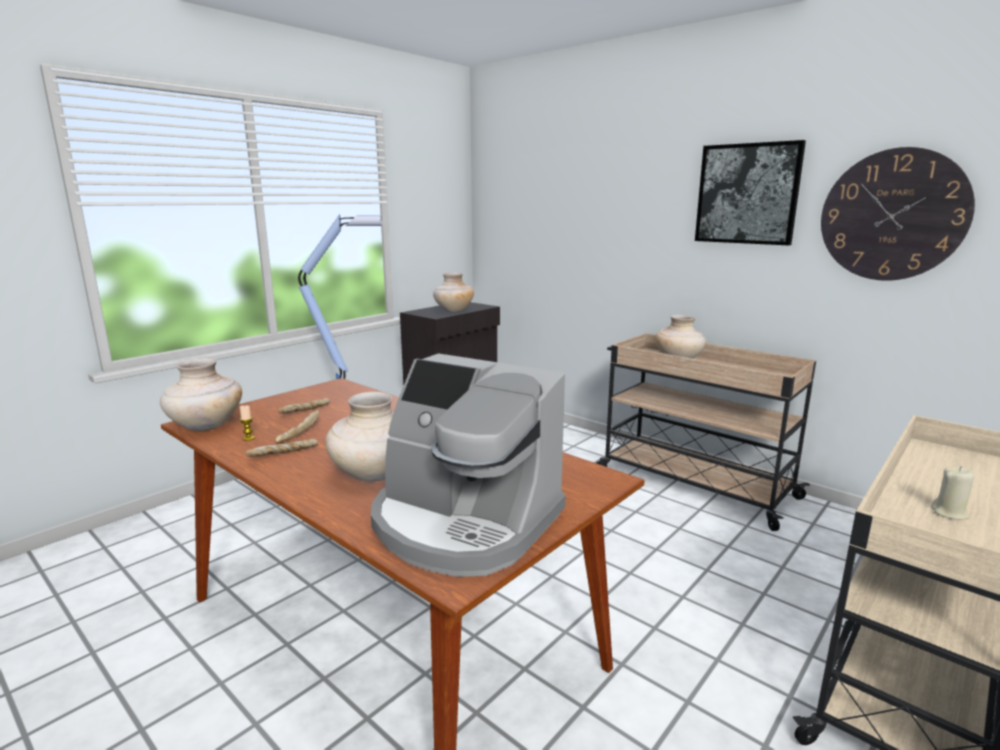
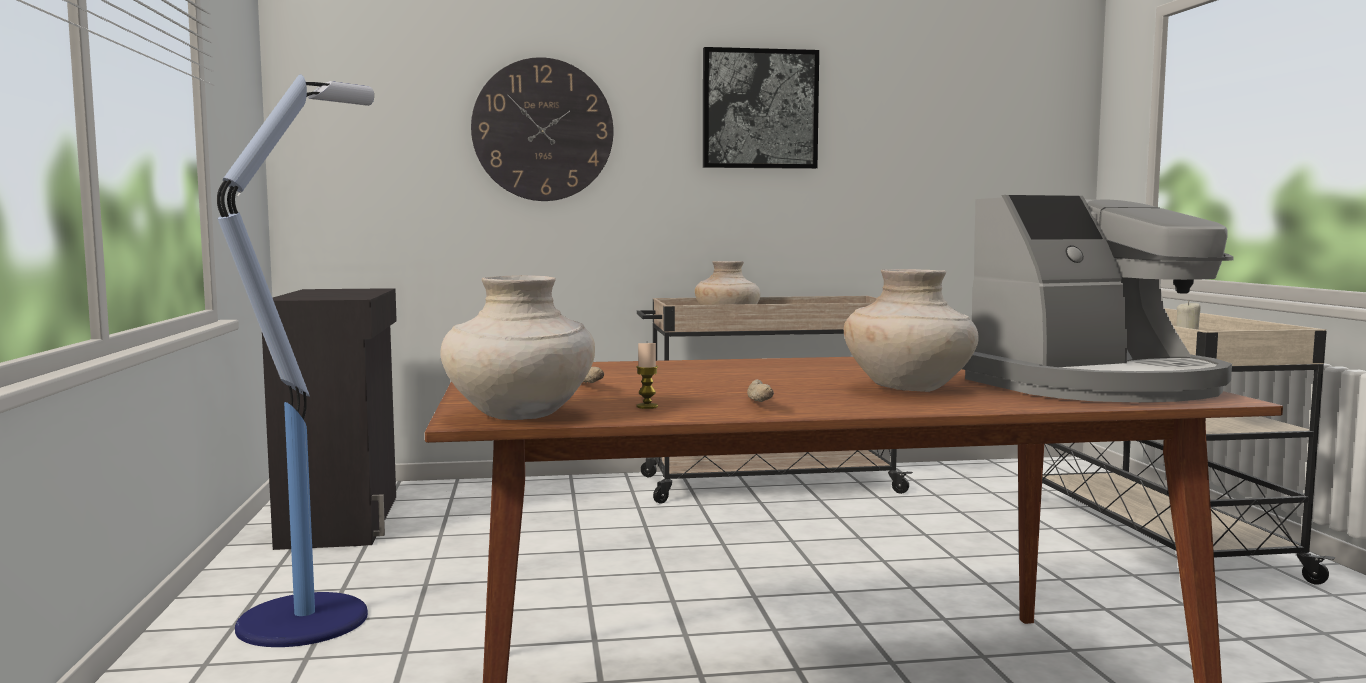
camera: 50 degrees left, 10 degrees down
bread [275,410,320,443] -> none
beige vase [433,273,474,312] -> none
wall clock [821,147,975,281] -> wall clock moved to [471,57,613,201]

